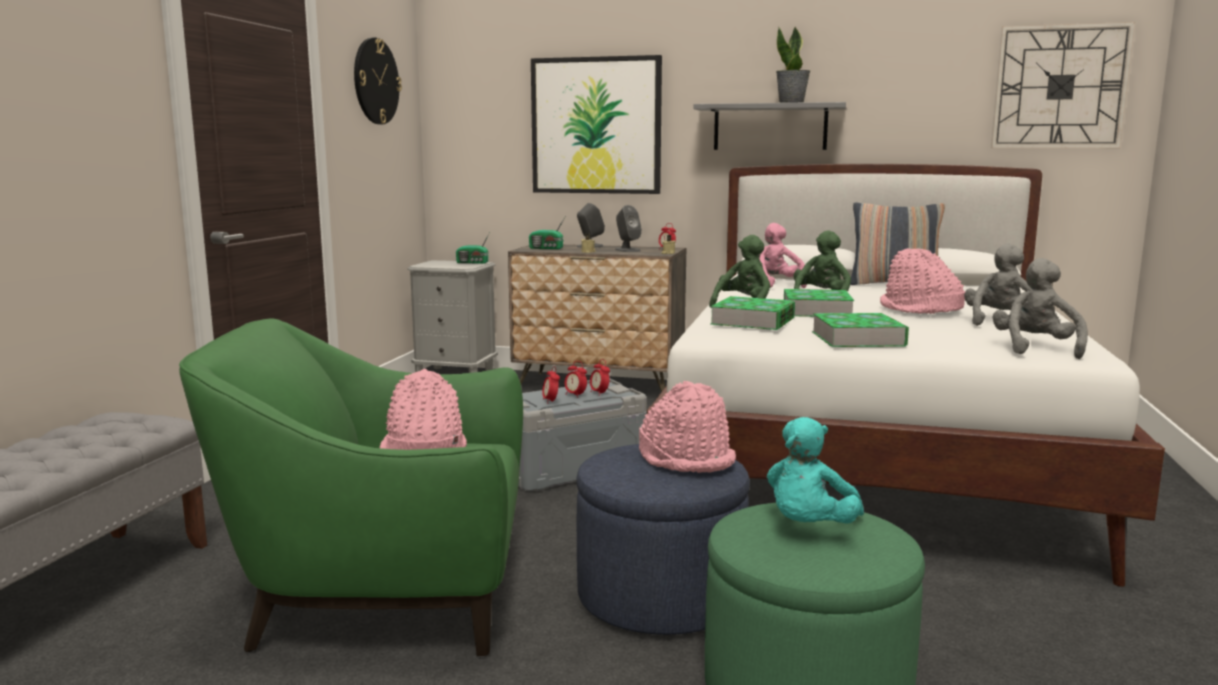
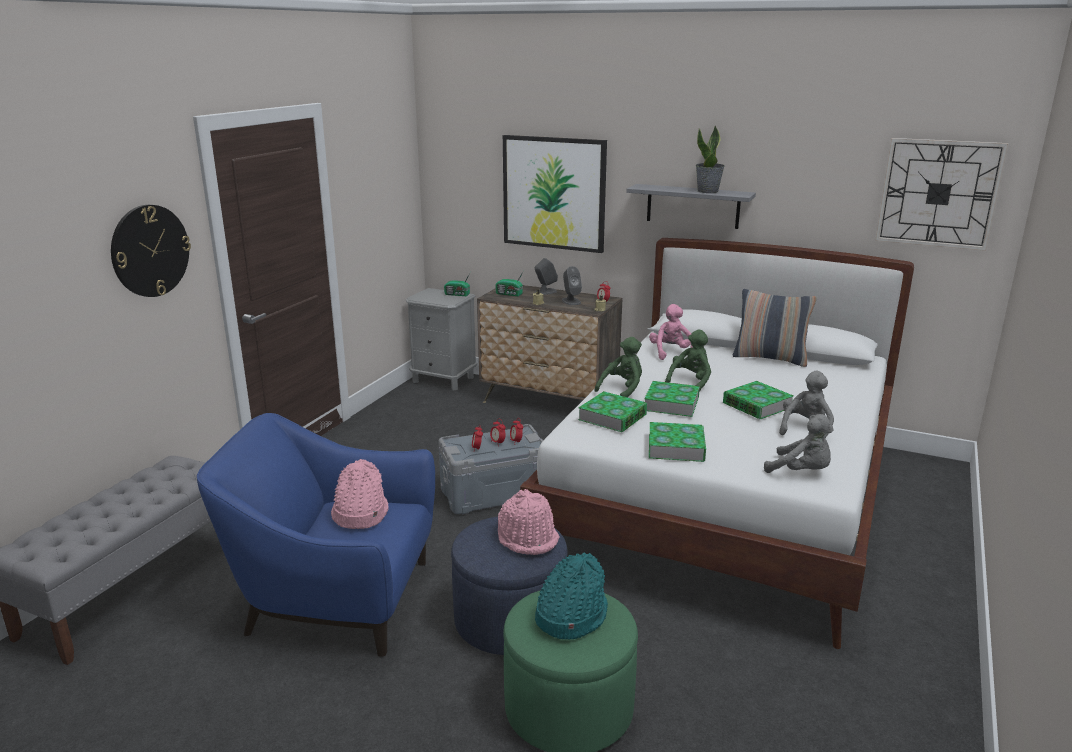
camera: 10 degrees right, 10 degrees up
green armchair [179,318,523,656] -> blue armchair [197,413,435,657]
wall clock [354,38,402,124] -> wall clock moved to [111,205,191,297]
turquoise plush toy [767,417,864,523] -> turquoise hat [535,553,608,639]
pink hat [880,248,965,314] -> book [723,381,793,419]
grey plush toy [992,258,1088,359] -> grey plush toy turned 105 degrees clockwise [764,414,834,473]

